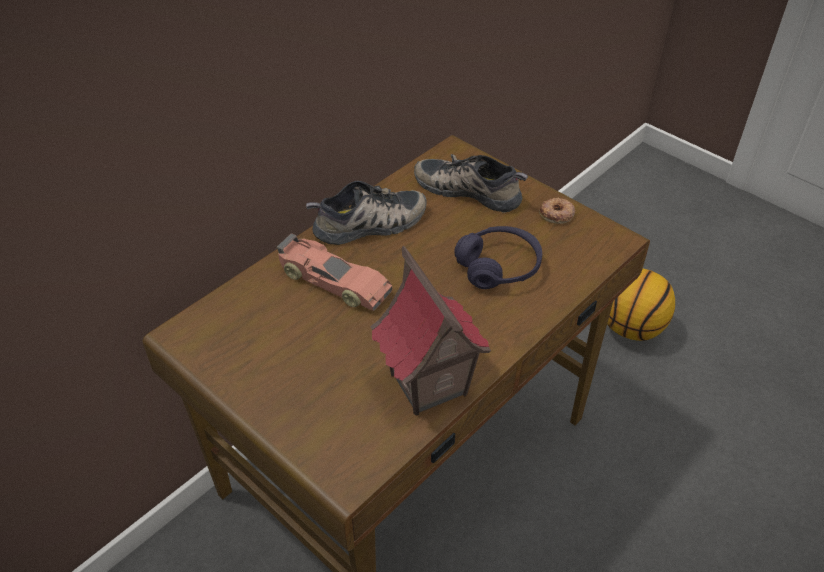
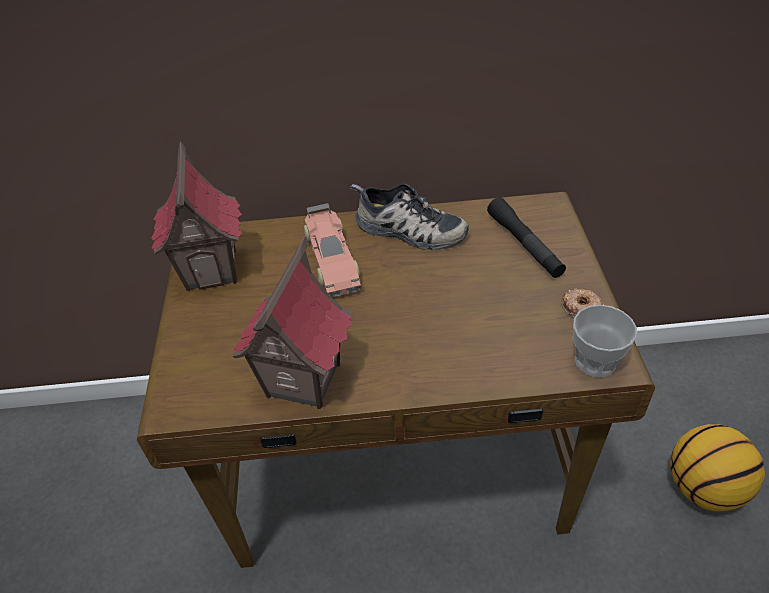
camera: 45 degrees right, 0 degrees up
shoe [414,154,528,213] -> black flashlight [487,197,566,278]
purple headphones [454,226,542,289] -> none
none -> toy house [152,141,242,291]
none -> cup [573,305,637,377]

